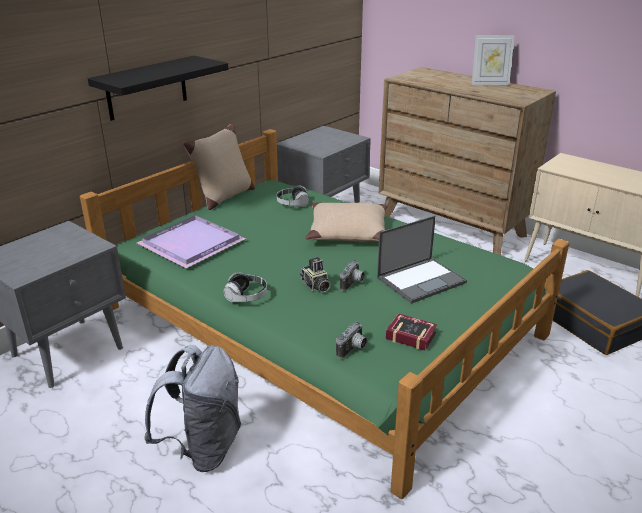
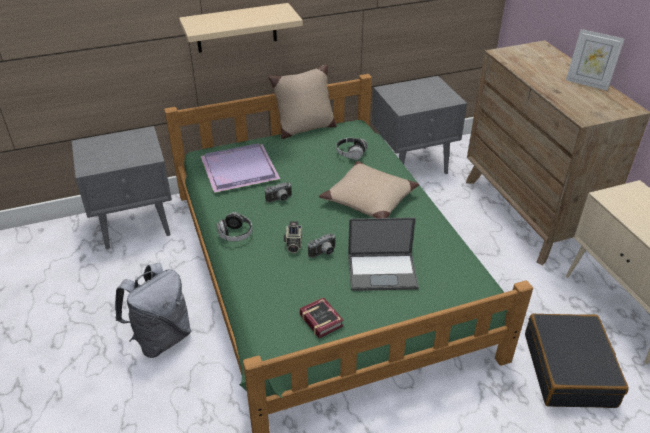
camera: 30 degrees right, 10 degrees up
black shelf [88,56,228,121] -> beige shelf [179,3,303,53]
camera [336,321,367,358] -> camera moved to [265,182,292,202]

